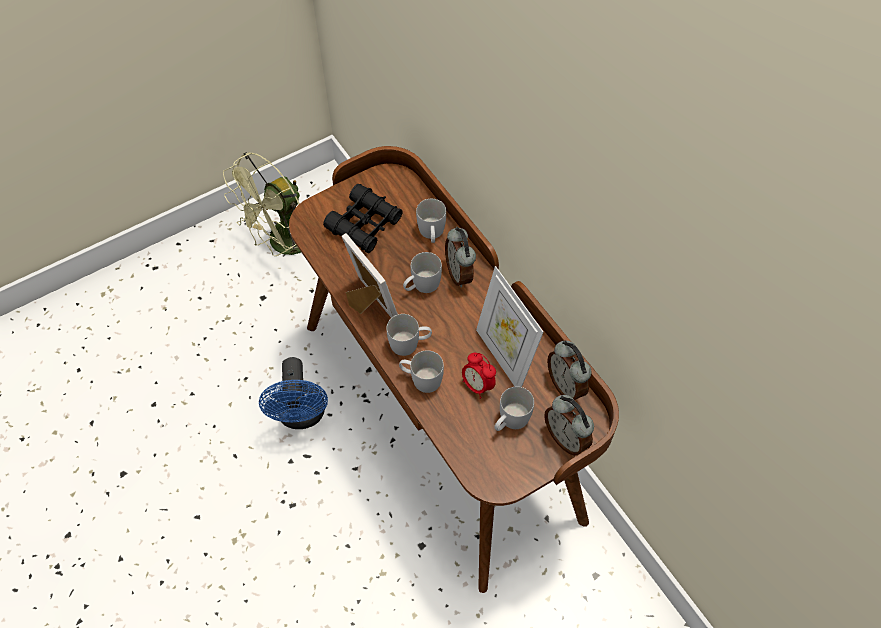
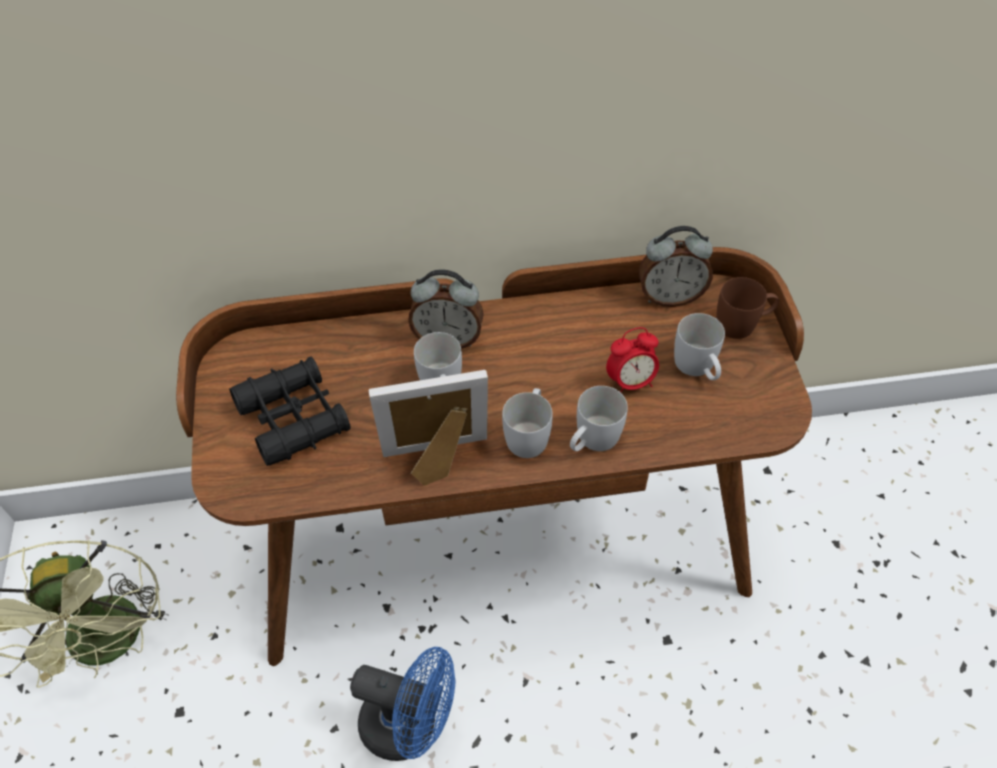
camera: 65 degrees left, 5 degrees down
white mug [416,199,446,243] -> none
picture frame [476,266,543,387] -> none
alarm clock [544,395,594,456] -> brown mug [716,277,779,339]

